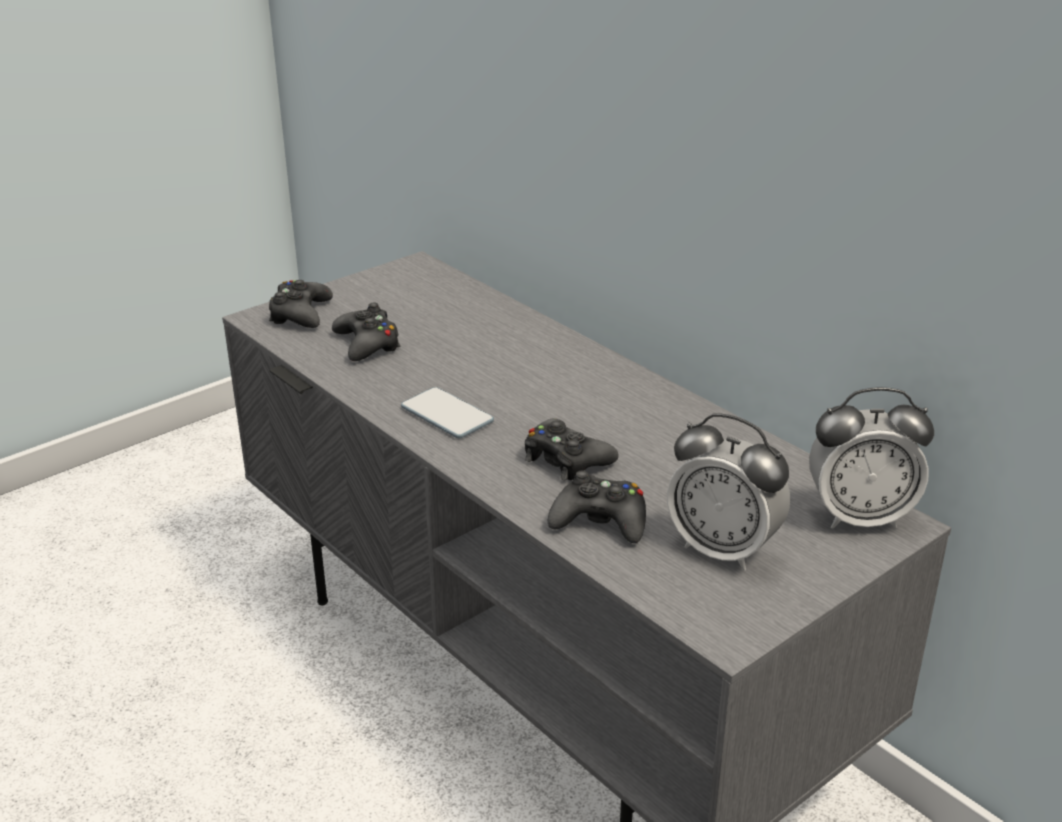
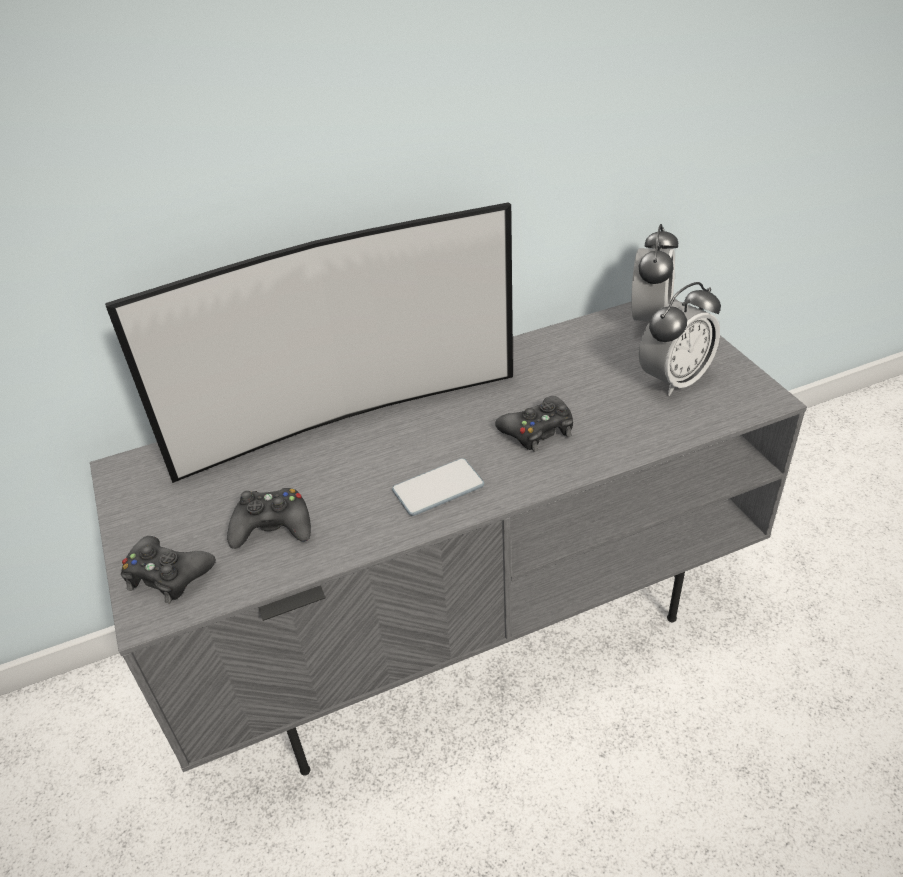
camera: 70 degrees left, 10 degrees up
black game controller [548,471,646,543] -> none
none -> television [105,202,513,483]

